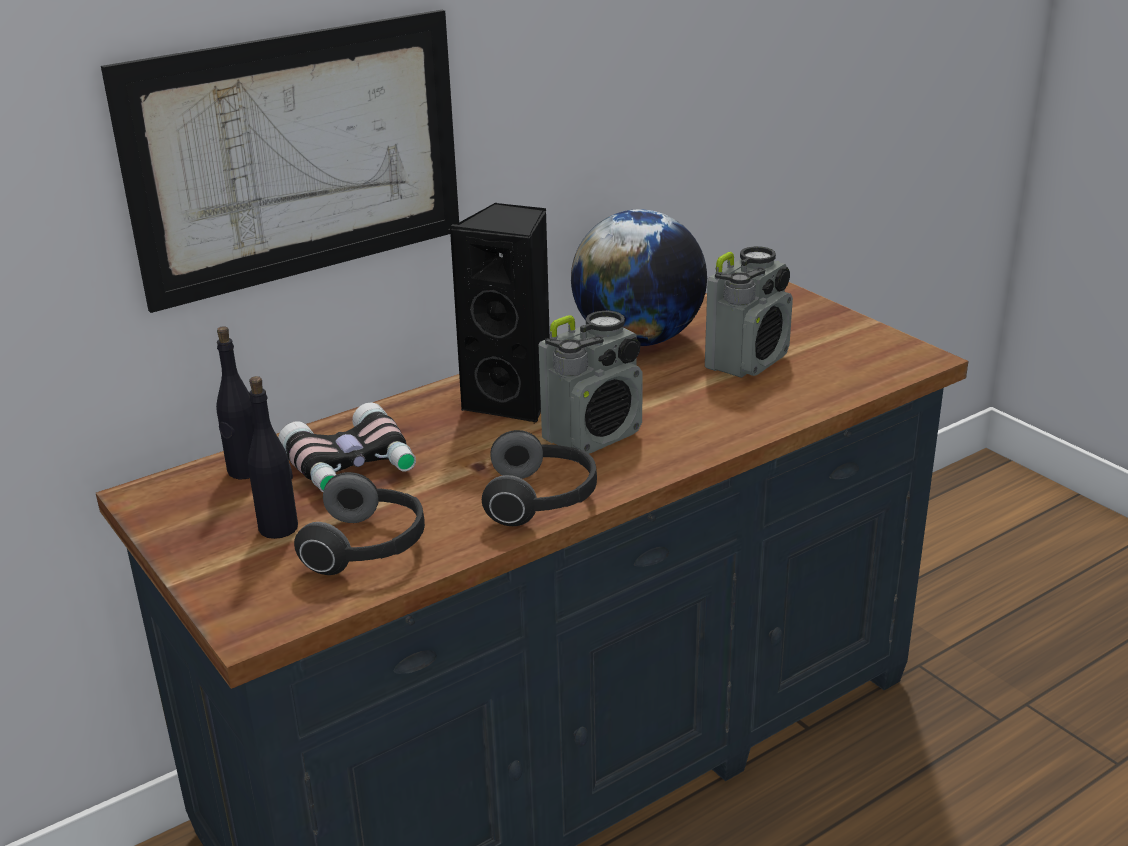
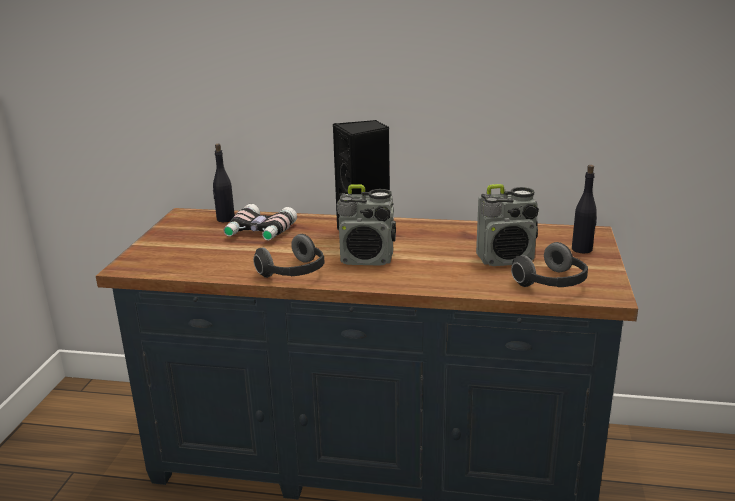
camera: 45 degrees right, 5 degrees down
picture [101,10,459,313] -> none
black bottle [248,376,298,539] -> black bottle moved to [572,165,597,253]
headphones [294,472,425,575] -> headphones moved to [511,242,588,287]
globe [571,209,707,346] -> none

